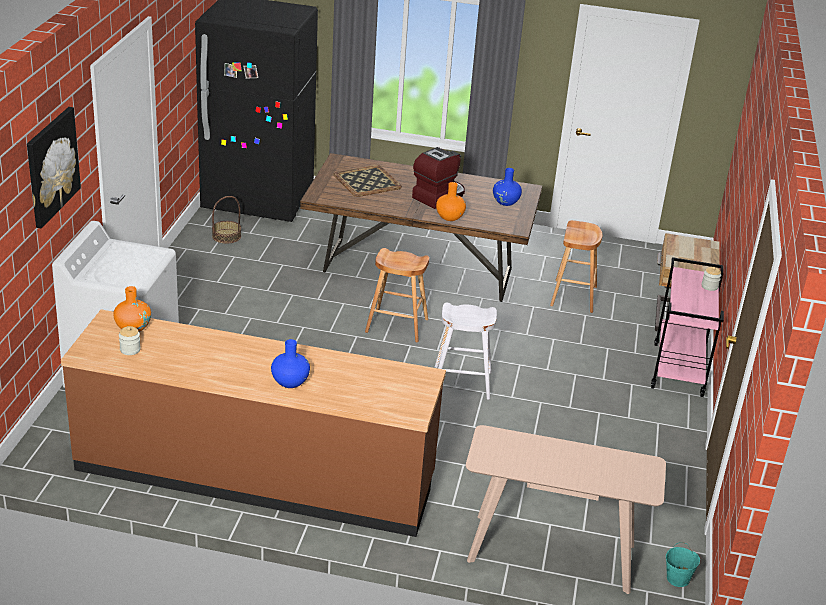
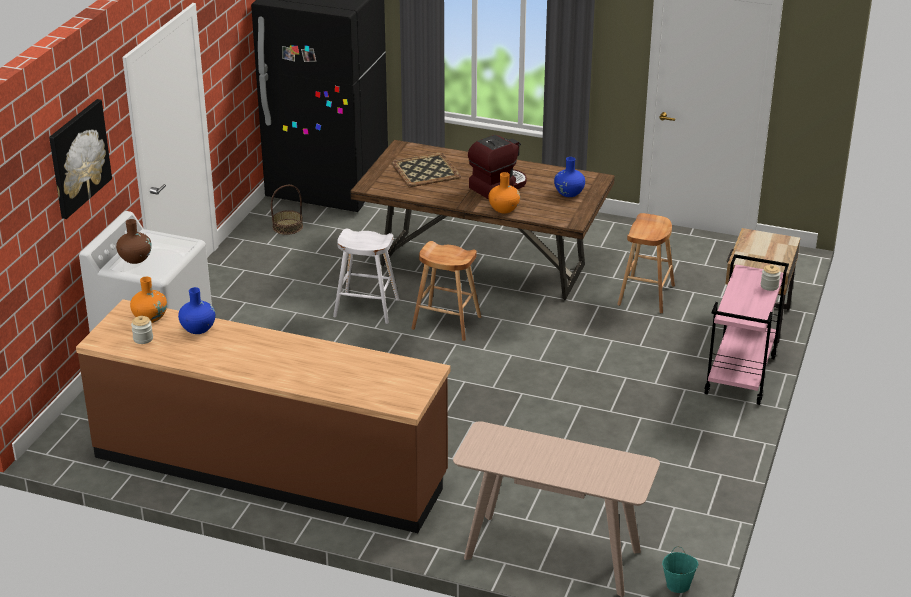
camera: 10 degrees right, 0 degrees up
blue vase [271,339,310,388] -> blue vase moved to [178,287,216,334]
white stool [435,303,497,400] -> white stool moved to [333,229,400,324]
none -> brown vase [116,219,152,264]

